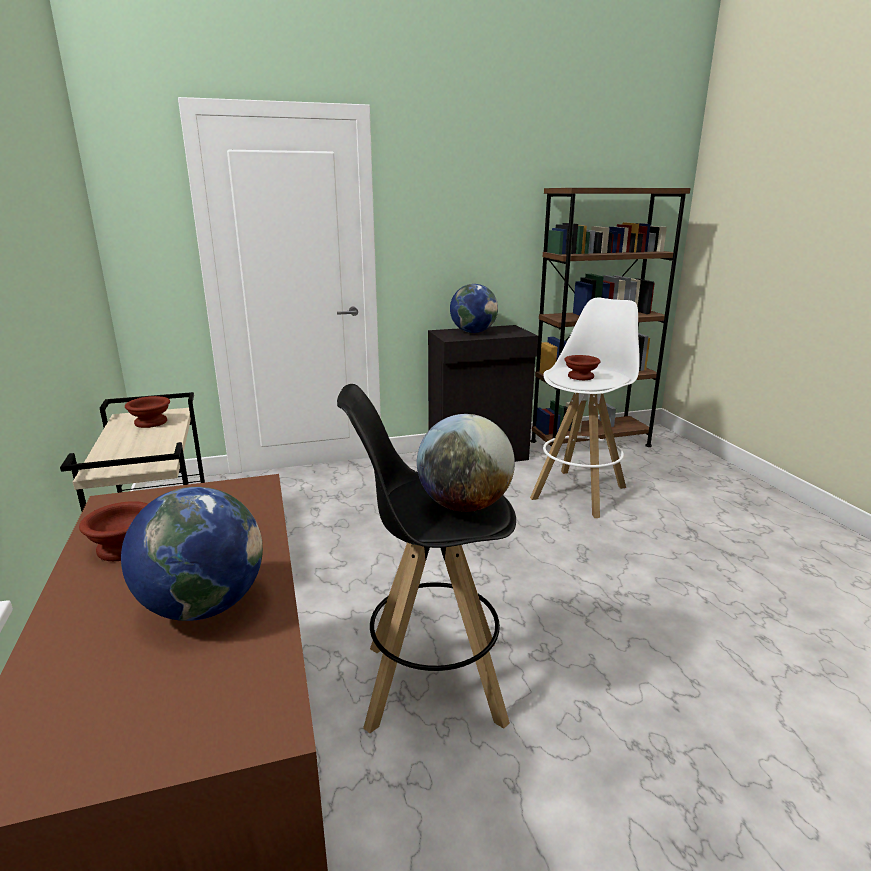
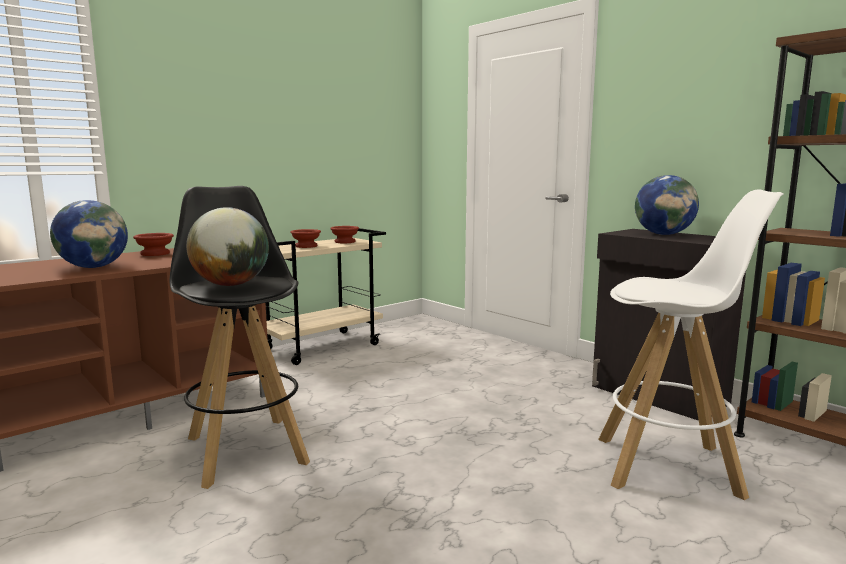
camera: 65 degrees right, 10 degrees down
brown bowl [564,355,601,380] -> brown bowl moved to [290,229,321,248]

